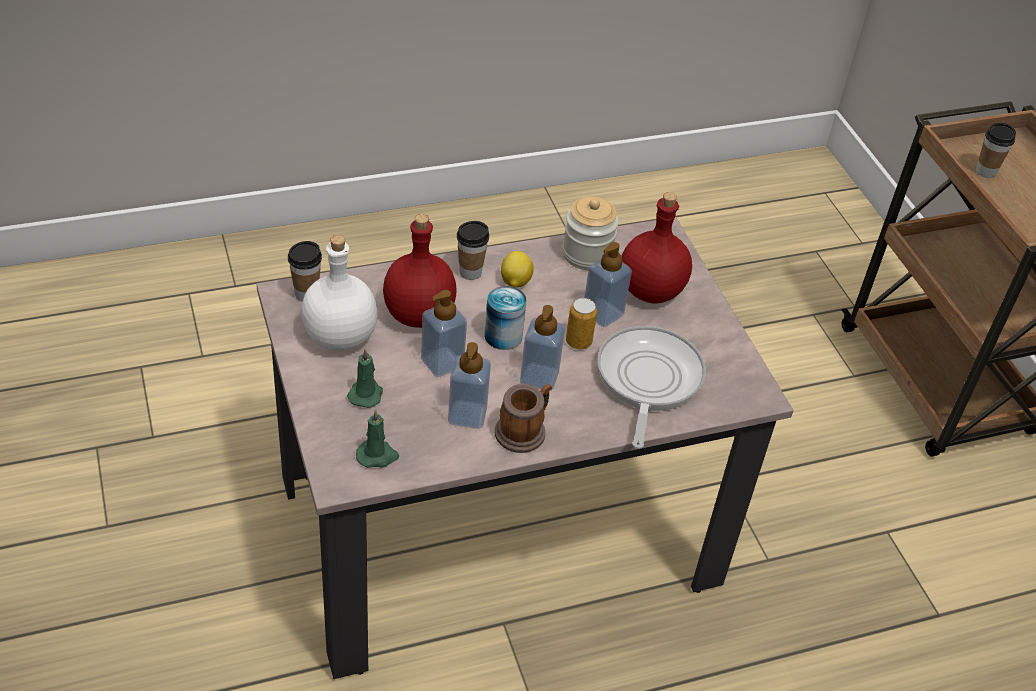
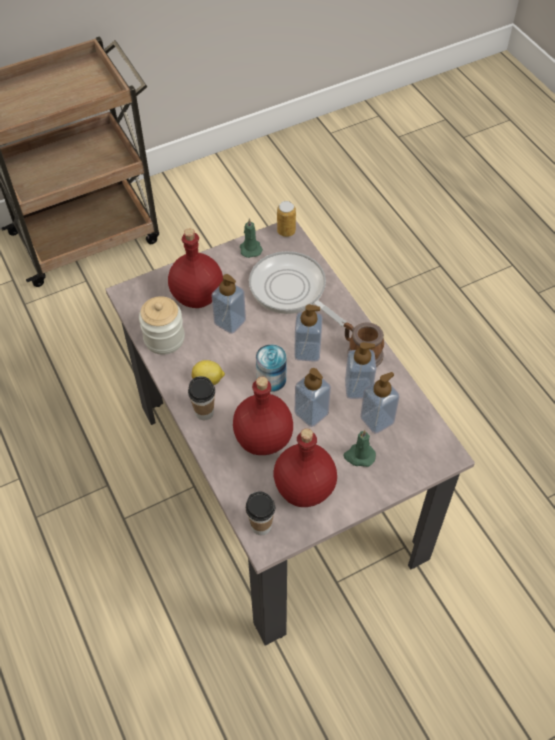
camera: 95 degrees left, 10 degrees up
white bottle [301,235,377,351] -> red bottle [273,428,337,507]
green candle [356,410,399,468] -> green candle moved to [240,218,263,258]
can [566,298,597,349] -> can moved to [277,201,296,237]
frying pan [597,326,706,449] -> frying pan turned 45 degrees clockwise [249,251,347,327]
cup [976,123,1016,178] -> none
none -> soap dispenser [360,372,400,434]

